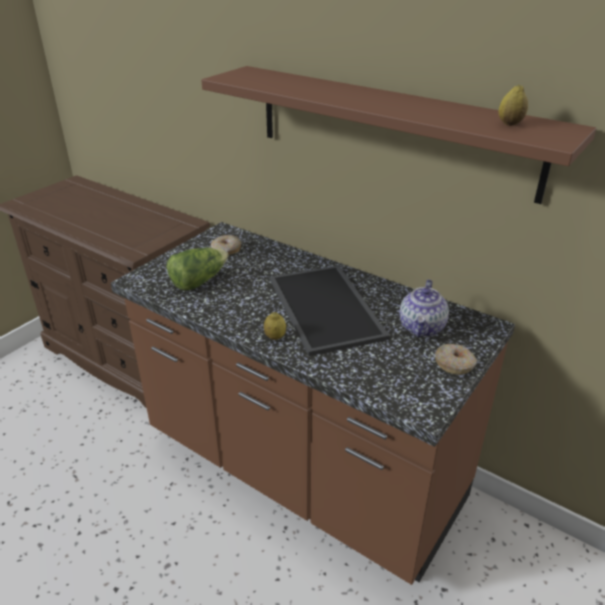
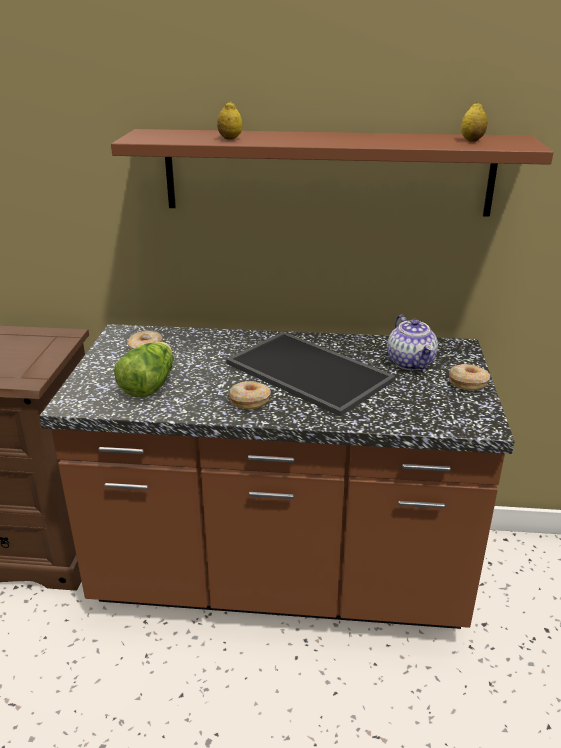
camera: 30 degrees left, 5 degrees down
lemon [264,312,286,340] -> lemon moved to [217,102,243,140]
none -> donut [229,381,271,409]

